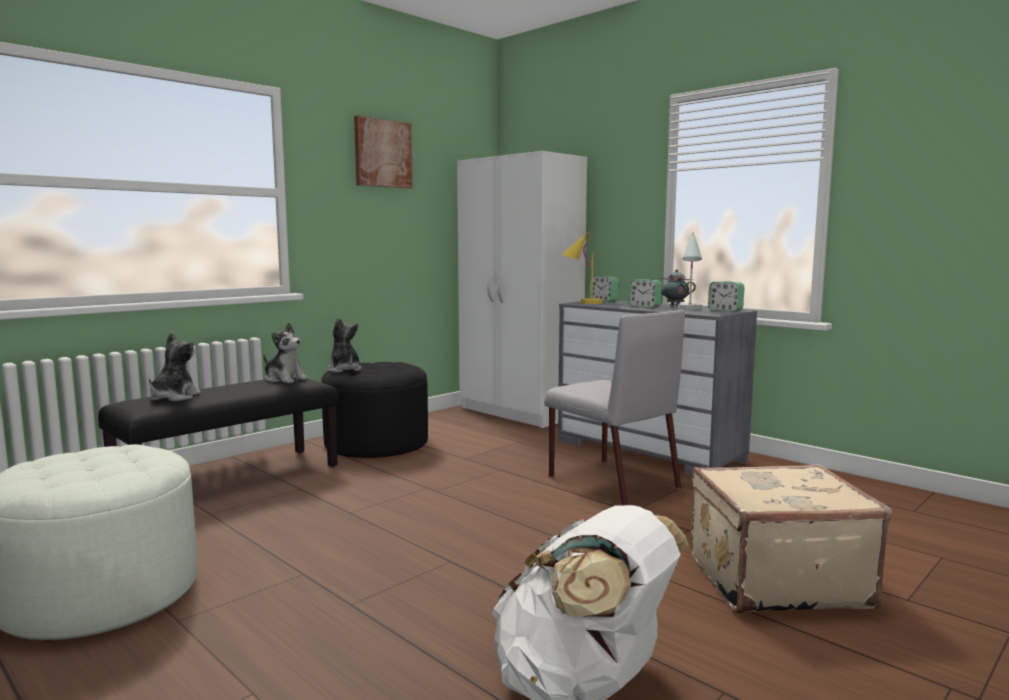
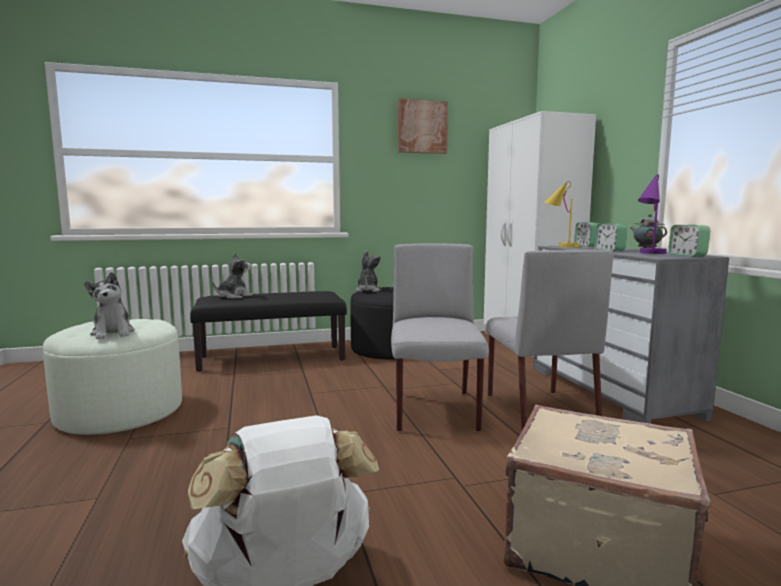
camera: 30 degrees right, 0 degrees up
plush toy [263,323,308,383] -> plush toy moved to [84,272,135,339]
white table lamp [678,232,702,310] -> purple table lamp [638,174,667,254]
none -> grey chair [391,243,489,432]

